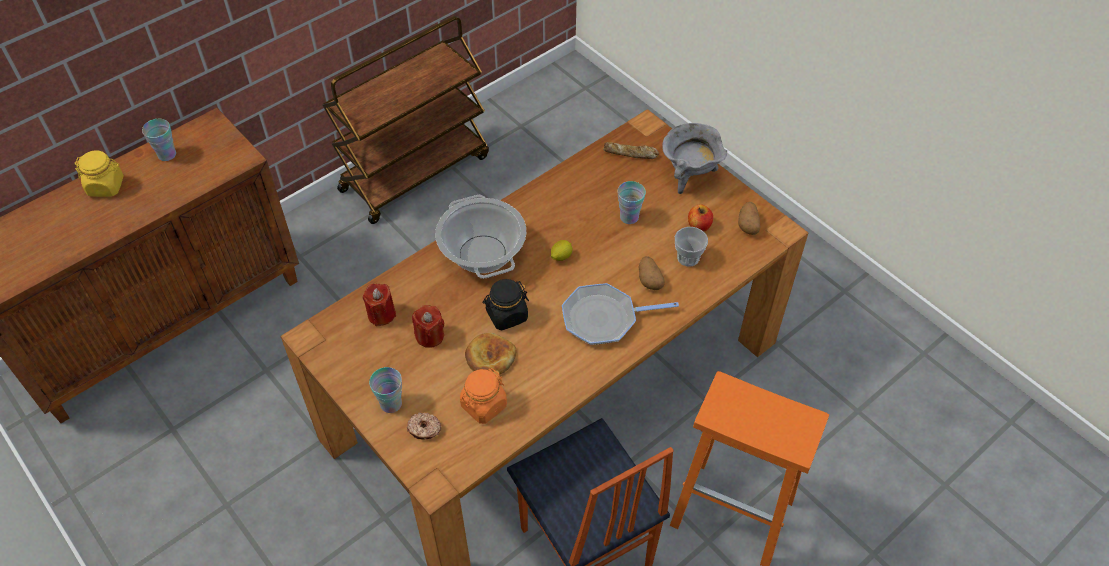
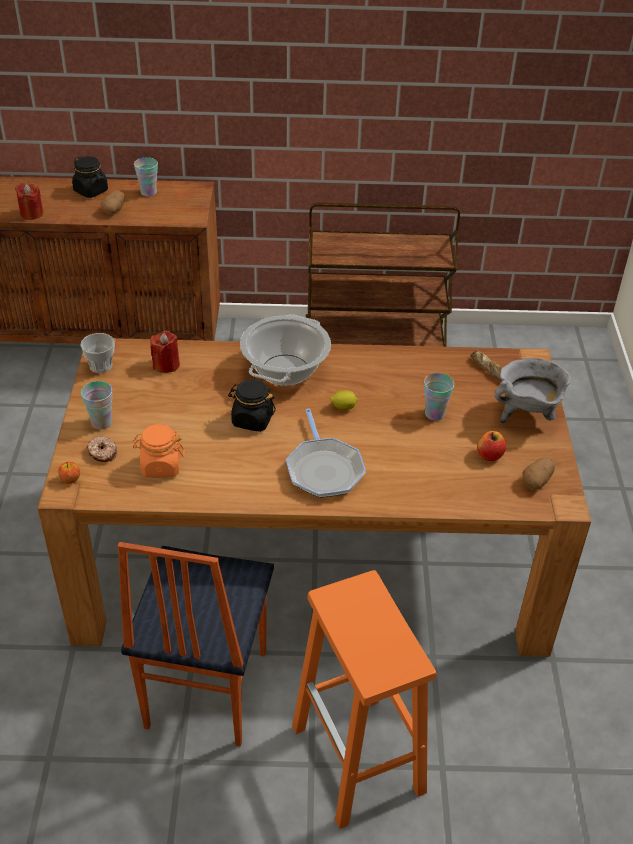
camera: 40 degrees right, 10 degrees down
yellow jar [74,150,124,197] -> black jar [72,156,108,198]
red candle [412,305,444,348] -> red candle moved to [15,183,43,220]
bread [465,333,516,374] -> none
frying pan [562,283,679,345] -> frying pan turned 135 degrees counterclockwise [286,409,366,498]
potato [639,256,665,290] -> potato moved to [101,190,125,214]
cup [675,227,708,267] -> cup moved to [80,333,115,373]
none -> apple [58,462,80,484]

